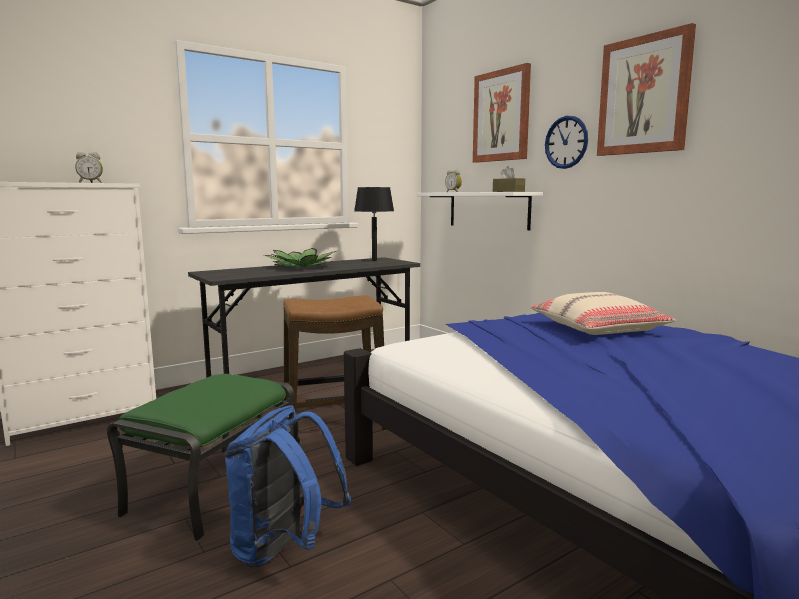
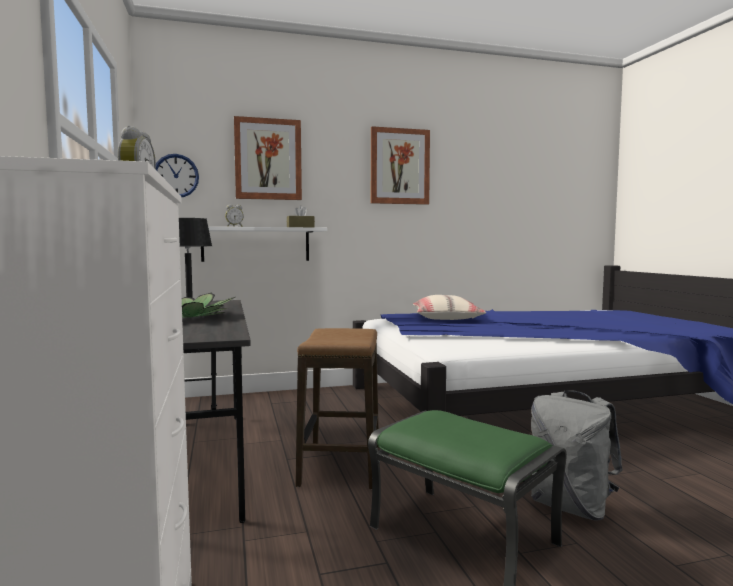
camera: 70 degrees left, 5 degrees down
blue backpack [225,405,351,568] -> grey backpack [531,390,623,520]
wall clock [545,116,588,169] -> wall clock moved to [155,154,199,198]

